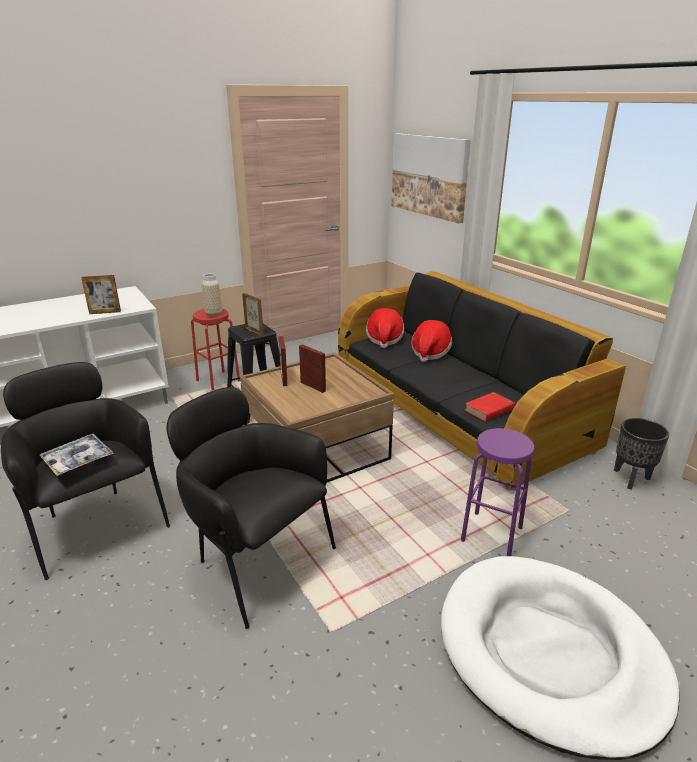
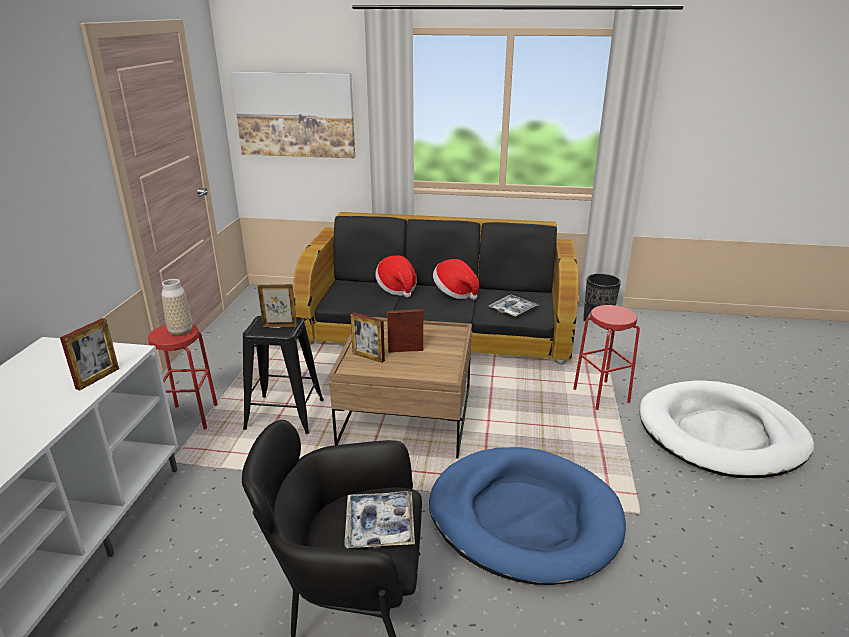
camera: 50 degrees left, 0 degrees up
black armchair [166,387,336,629] -> blue dog bed [429,447,626,585]
hat [366,308,404,348] -> hat moved to [433,259,479,300]
purple stool [461,428,534,556] -> red stool [573,305,640,410]
red book [465,392,515,421] -> tray [488,295,538,317]

